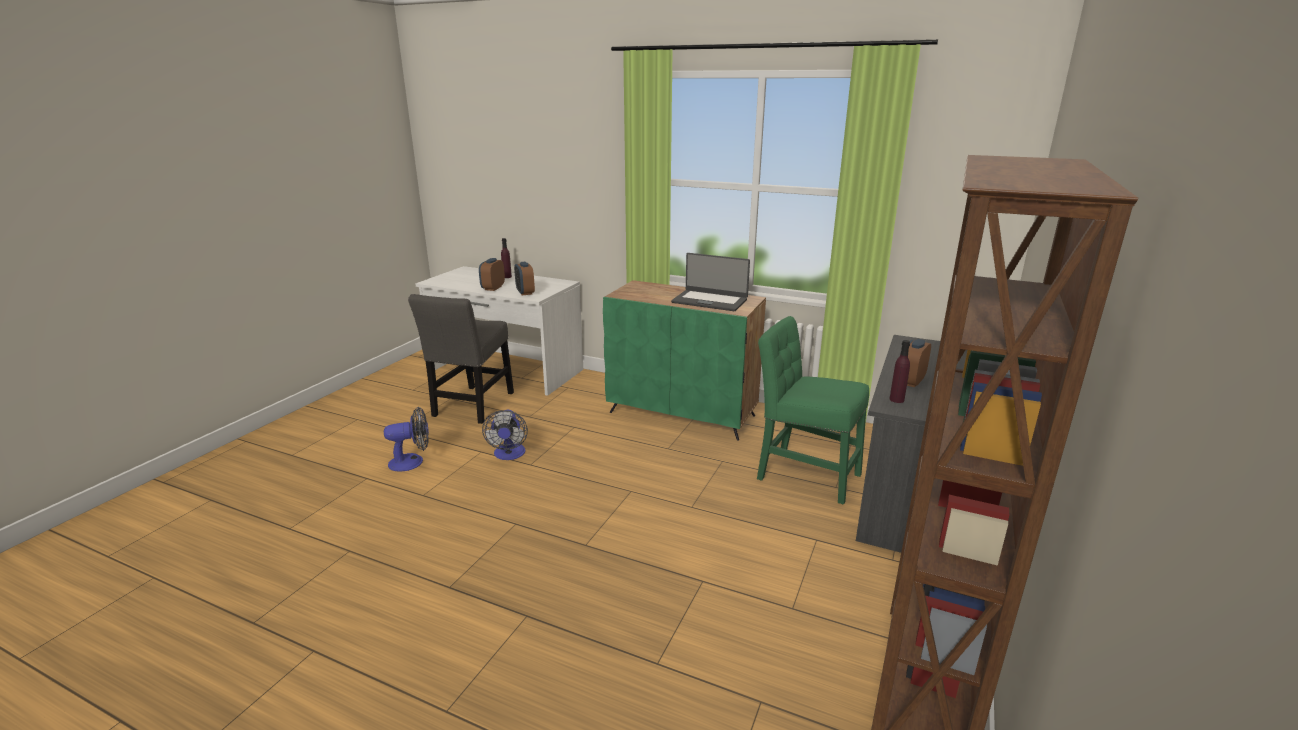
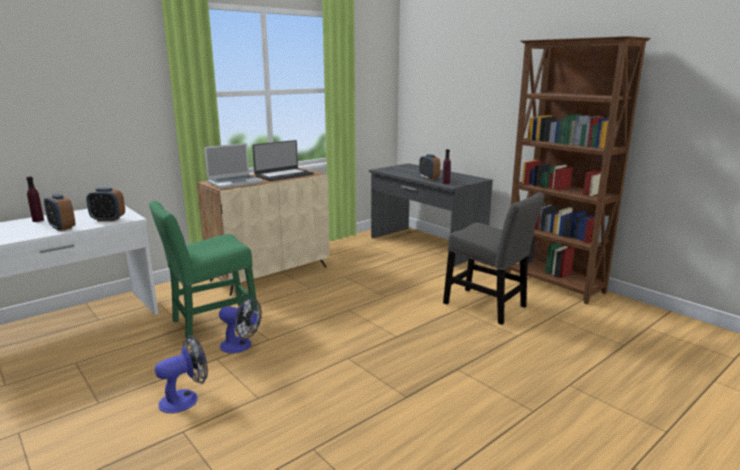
camera: 65 degrees left, 5 degrees down
fan [384,407,429,471] -> fan turned 45 degrees clockwise [155,336,208,413]
grey chair [408,294,514,424] -> grey chair moved to [443,192,545,325]
green cabinet [603,280,766,441] -> beige cabinet [197,167,330,296]
green chair [757,316,869,505] -> green chair moved to [149,201,260,344]
none -> laptop [204,143,263,189]

